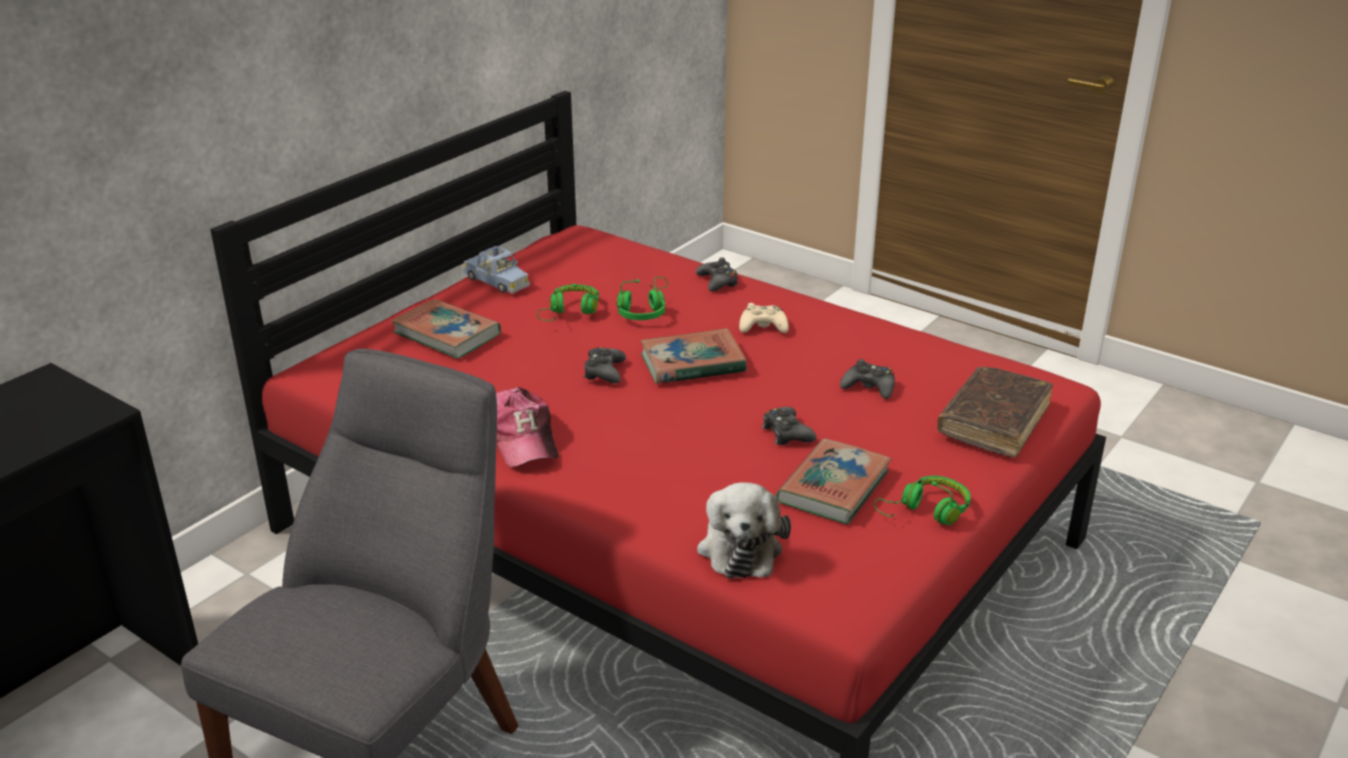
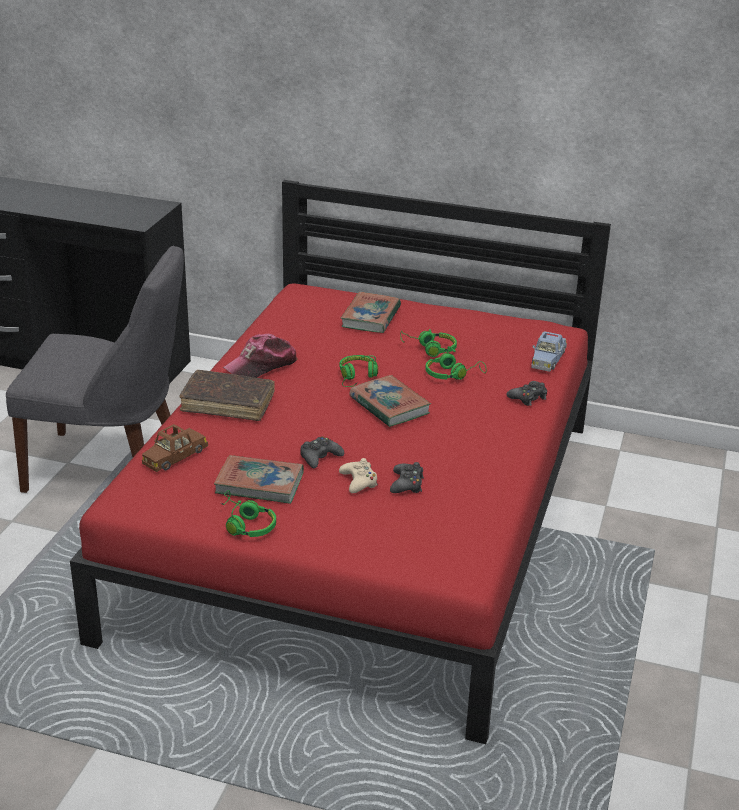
camera: 70 degrees right, 0 degrees up
blue toy car [462,246,530,294] -> blue toy car moved to [531,331,567,372]
black game controller [584,347,626,383] -> green headphones [339,355,378,387]
plush toy [697,482,791,578] -> brown toy car [142,424,208,472]
beige game controller [739,303,789,333] -> beige game controller moved to [339,458,378,493]
brown book [937,367,1053,458] -> brown book moved to [179,370,275,421]

